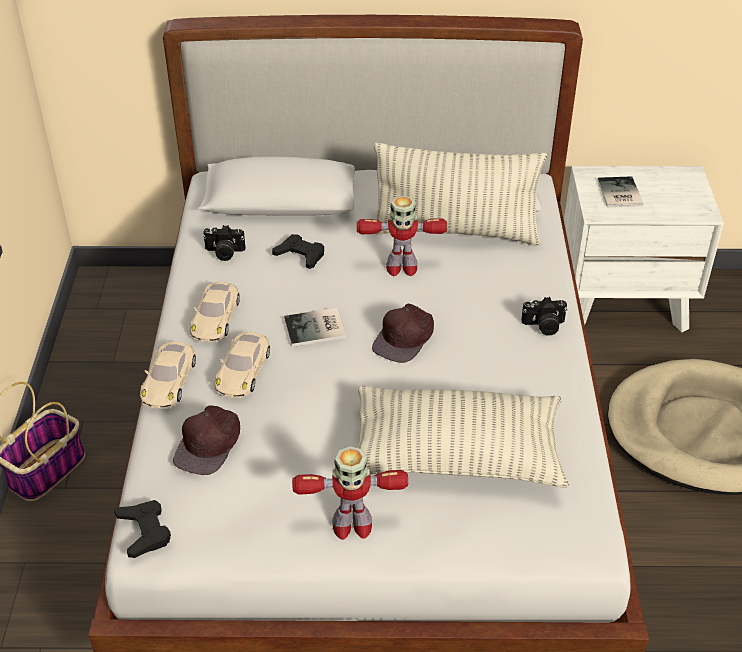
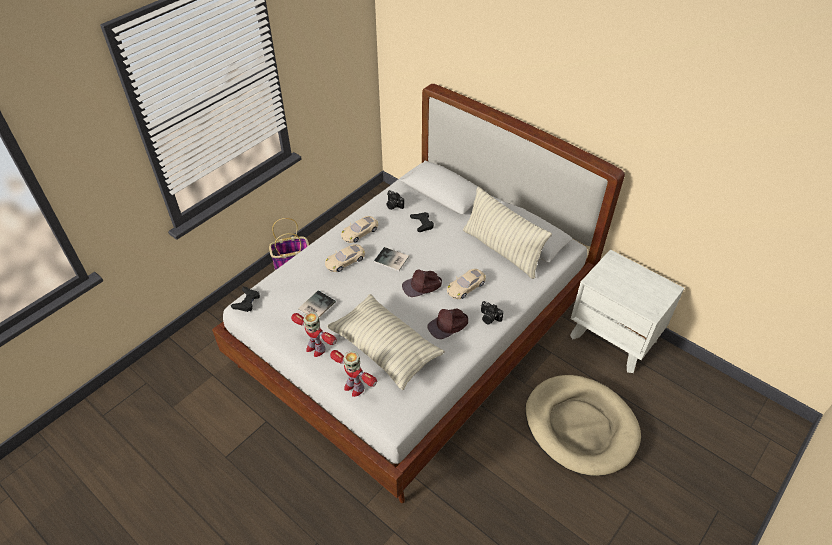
camera: 40 degrees right, 5 degrees up
beige toy car [140,341,196,409] -> beige toy car moved to [447,269,486,299]
brown cap [173,405,240,475] -> brown cap moved to [427,309,468,339]
toy robot [357,195,447,276] -> toy robot moved to [330,350,377,397]
book [597,176,643,207] -> book moved to [298,291,336,317]

